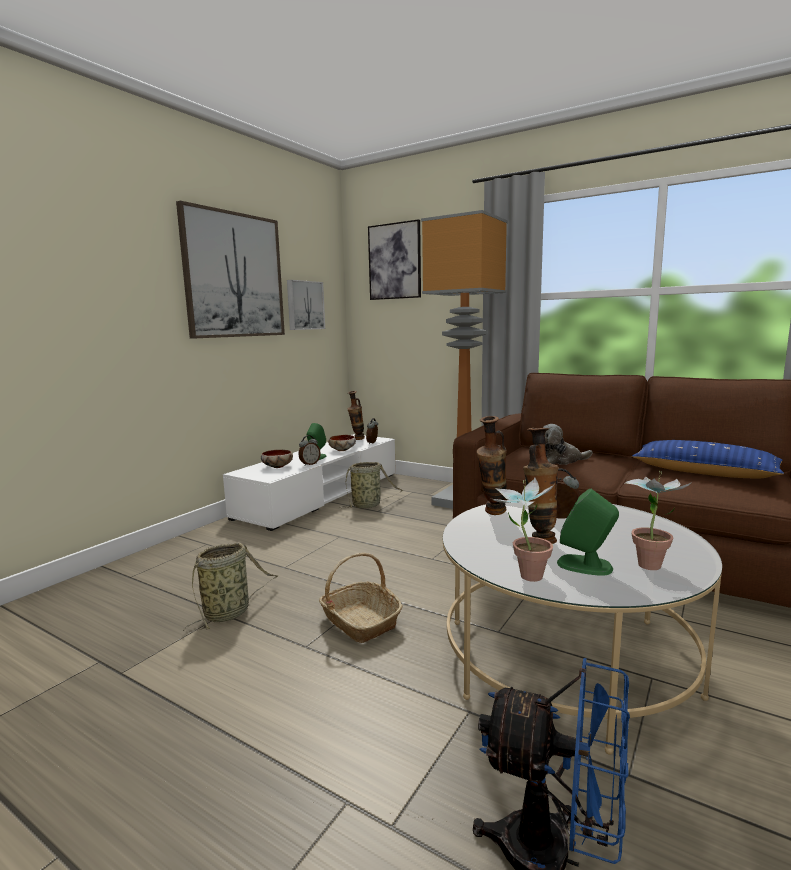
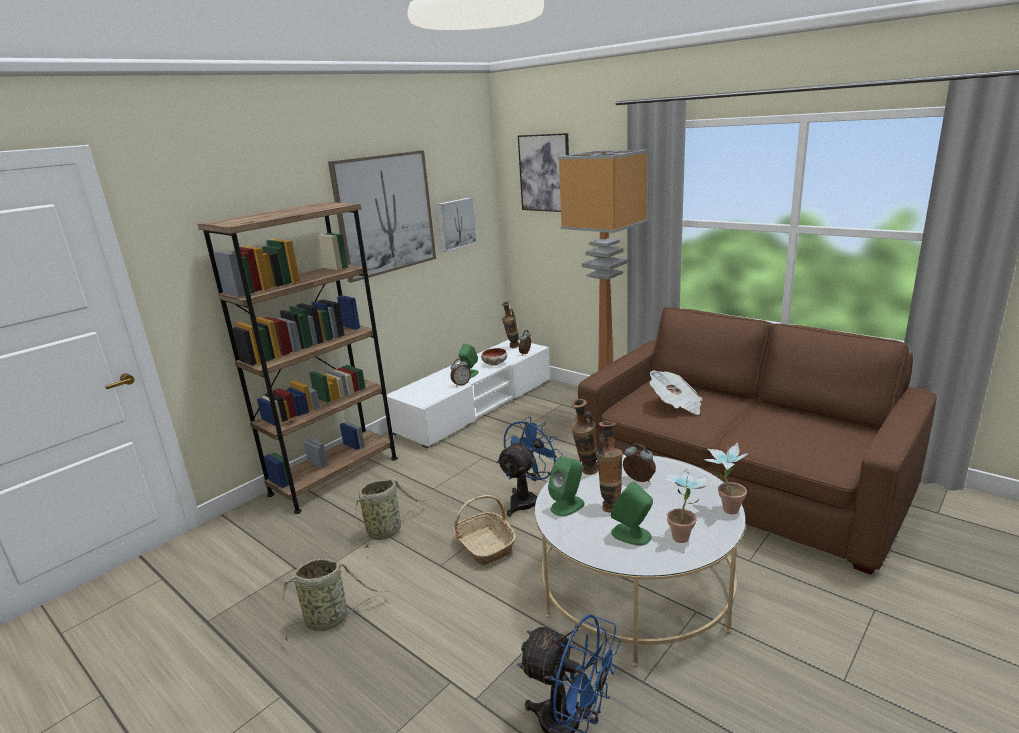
camera: 10 degrees right, 10 degrees up
bowl [261,450,293,468] -> none
basket [339,462,403,509] -> basket moved to [280,558,388,642]
potted plant [492,478,554,582] -> potted plant moved to [703,442,750,514]
plush toy [543,424,592,465] -> newspaper [650,370,702,415]
blue pillow [632,440,784,478] -> none
none -> brown bookcase [198,202,398,514]
none -> blue fan [496,417,563,517]
none -> green speaker [548,456,585,516]

